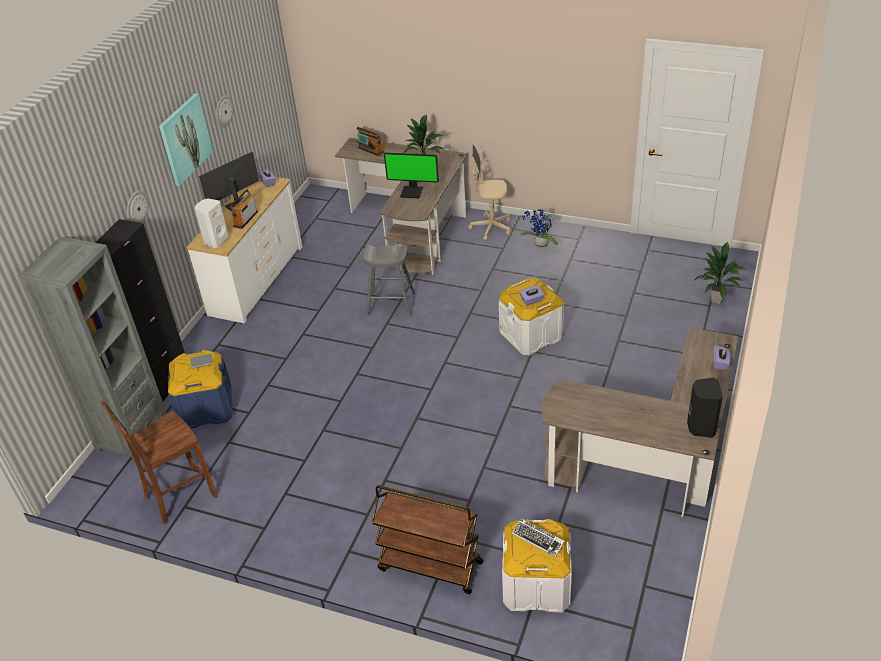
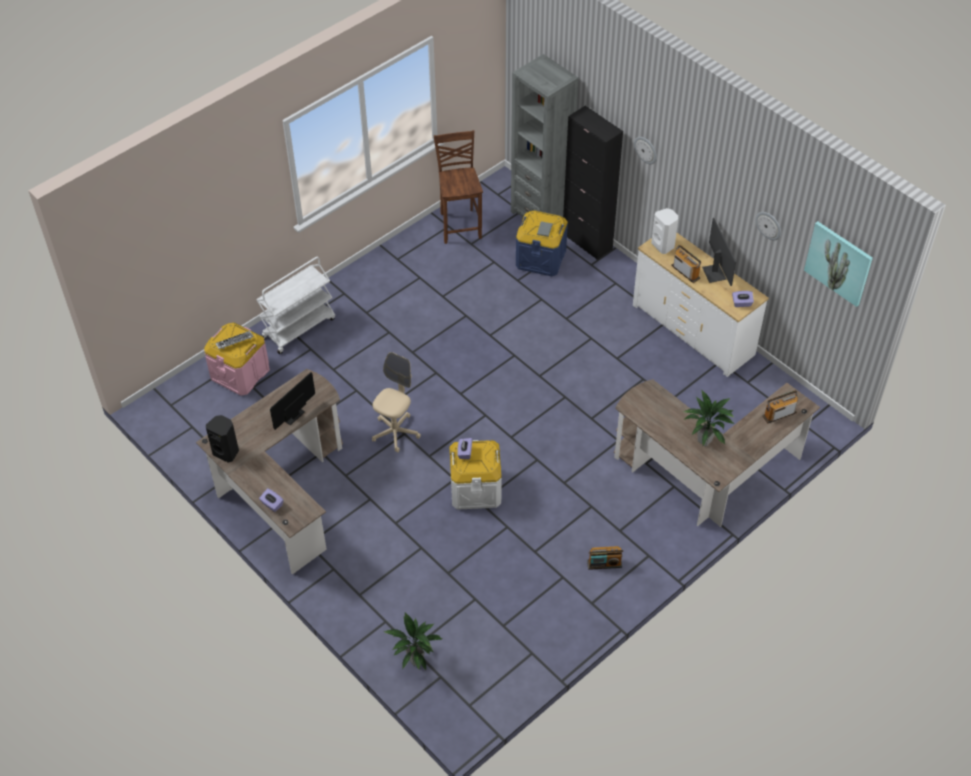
camera: 115 degrees right, 10 degrees up
picture [159,93,213,186] -> picture moved to [804,221,873,307]
grey stool [363,245,415,316] -> none
brown cart [371,485,483,594] -> white cart [257,257,335,354]
monitor [384,153,439,198] -> monitor moved to [270,372,315,430]
beige office chair [468,145,511,241] -> beige office chair moved to [372,352,421,452]
white storage box [502,519,572,612] -> pink storage box [204,322,270,396]
potted plant [520,209,558,248] -> radio [587,546,623,570]

